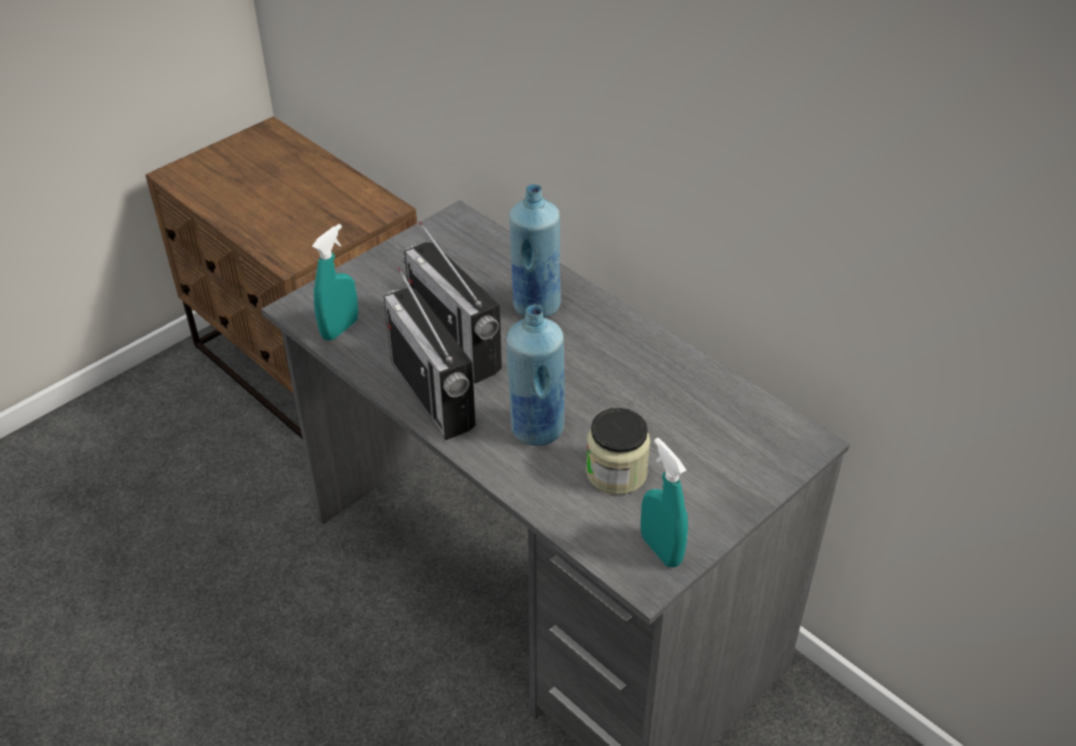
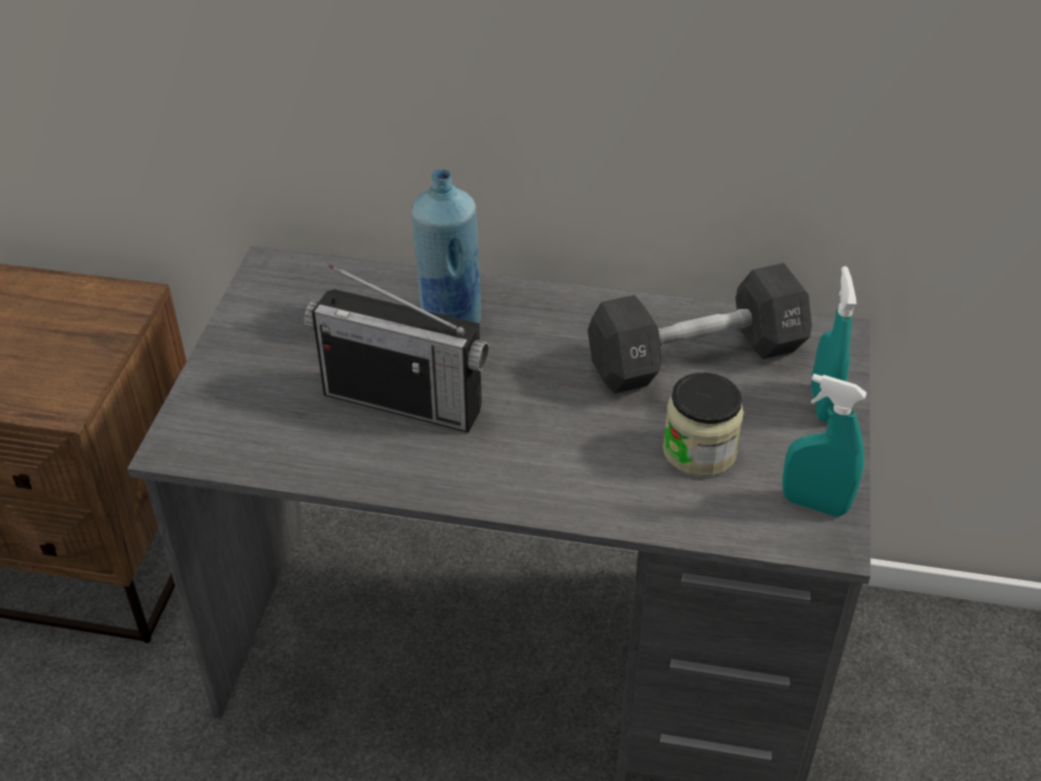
camera: 35 degrees left, 0 degrees up
turquoise spray bottle [312,224,358,341] -> turquoise spray bottle moved to [811,266,857,423]
radio [382,267,476,440] -> none
blue bottle [507,305,565,446] -> none
none -> black dumbbell [587,263,812,394]

